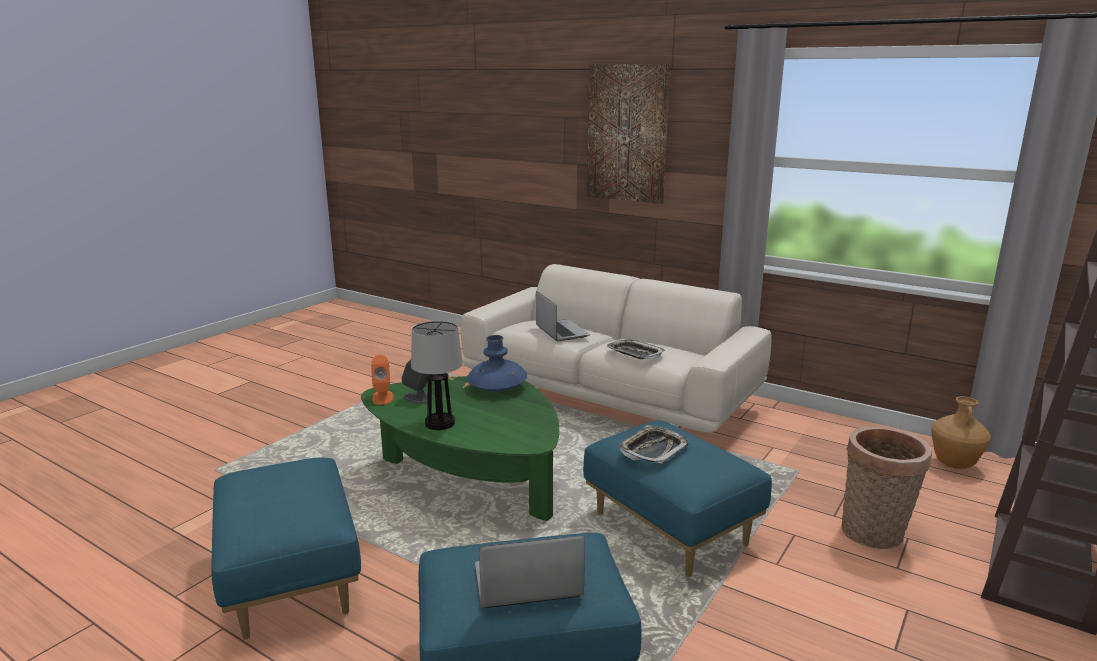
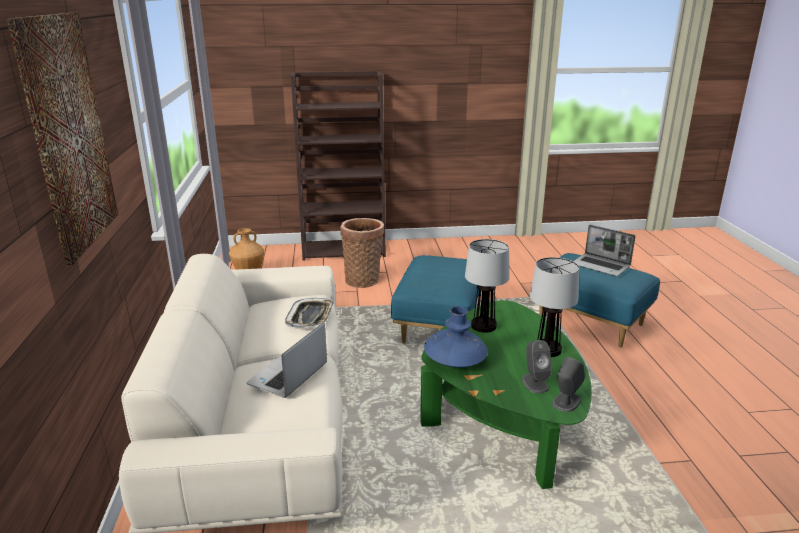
camera: 130 degrees left, 5 degrees up
blue ottoman [212,457,361,640] -> none
orange speaker [371,355,394,405] -> grey speaker [552,357,585,412]
tray [620,425,689,464] -> none
none -> table lamp [465,239,509,333]

